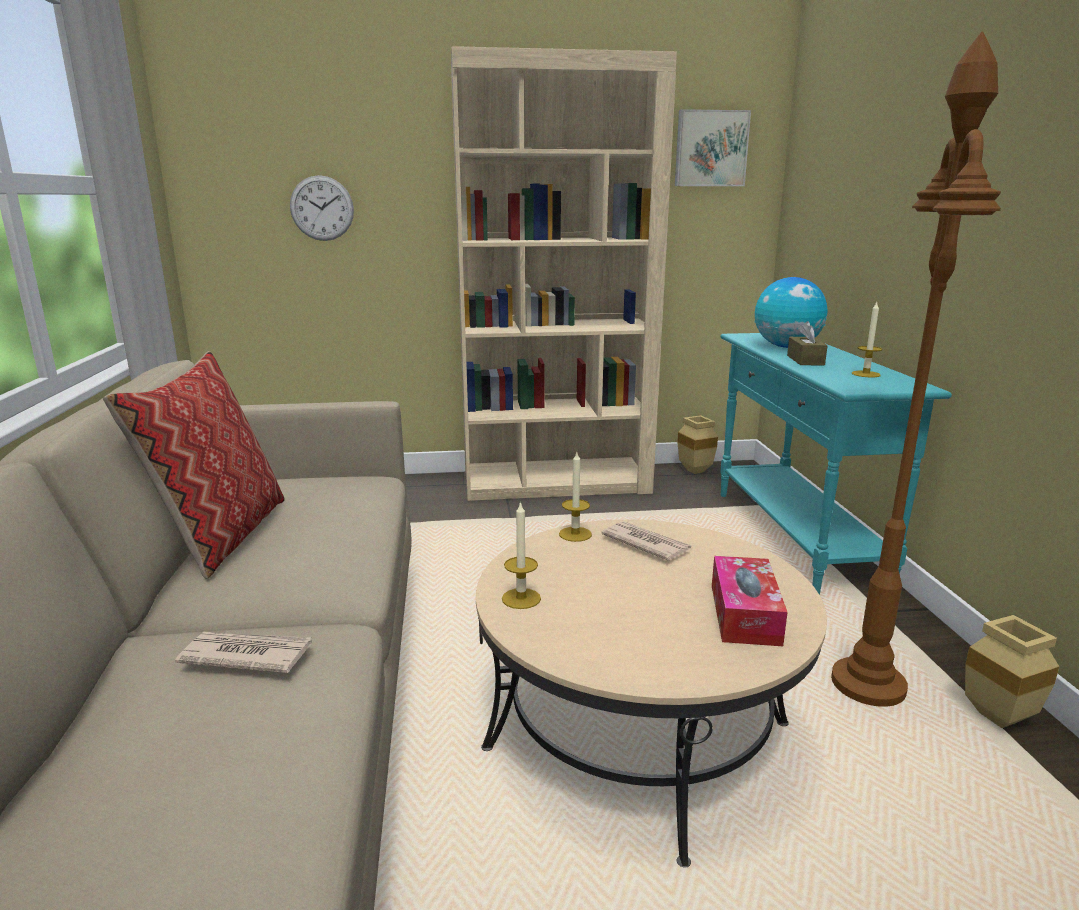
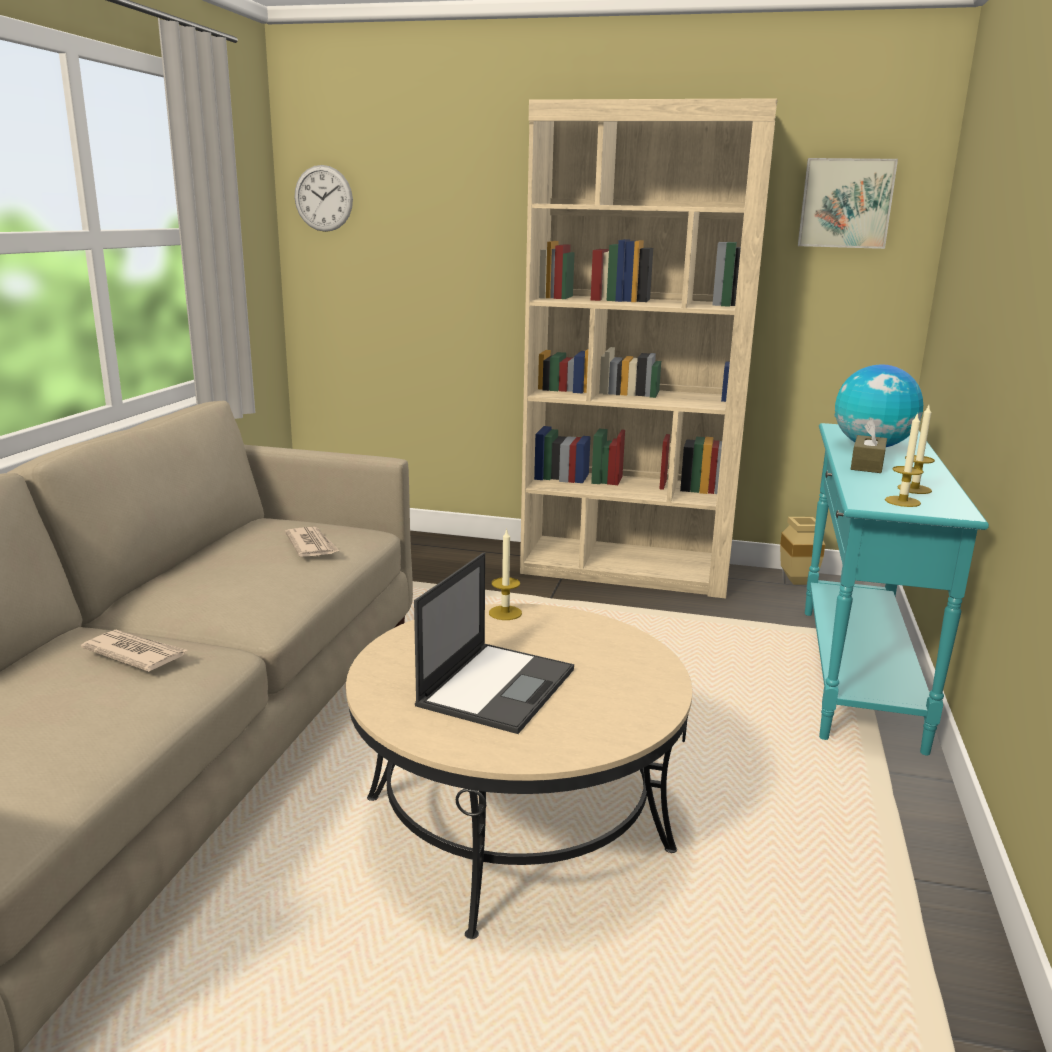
camera: 20 degrees right, 0 degrees up
pillow [103,351,285,579] -> none
wall clock [290,175,354,241] -> wall clock moved to [295,165,353,232]
candle [502,501,541,609] -> candle moved to [885,413,924,507]
newspaper [601,521,692,561] -> newspaper moved to [285,527,339,557]
tissue box [712,556,788,646] -> none
brown floor lamp [831,31,1001,707] -> none
beige vase [965,615,1059,728] -> none
none -> laptop [414,552,574,734]

